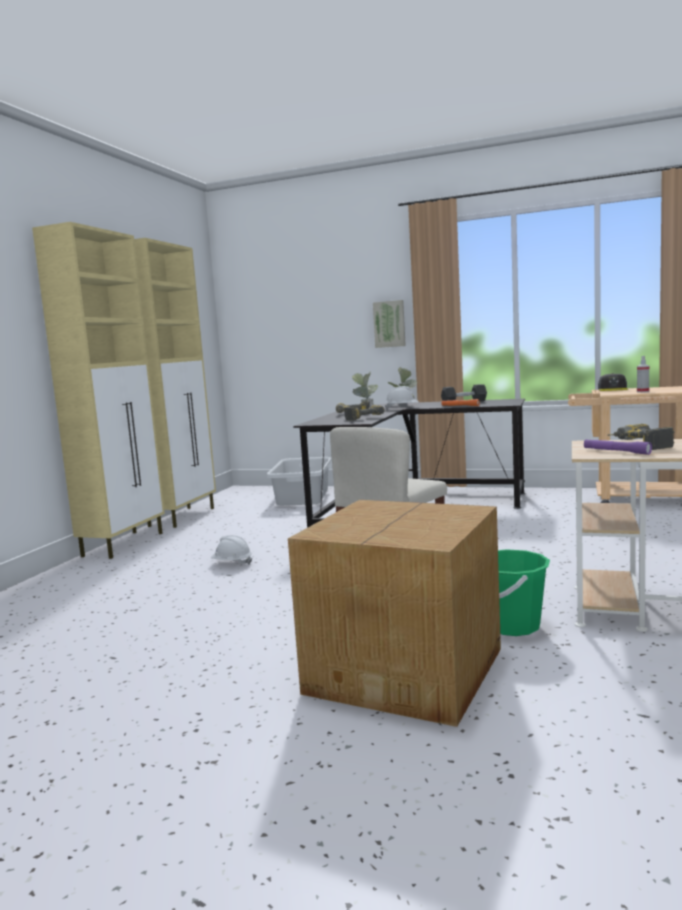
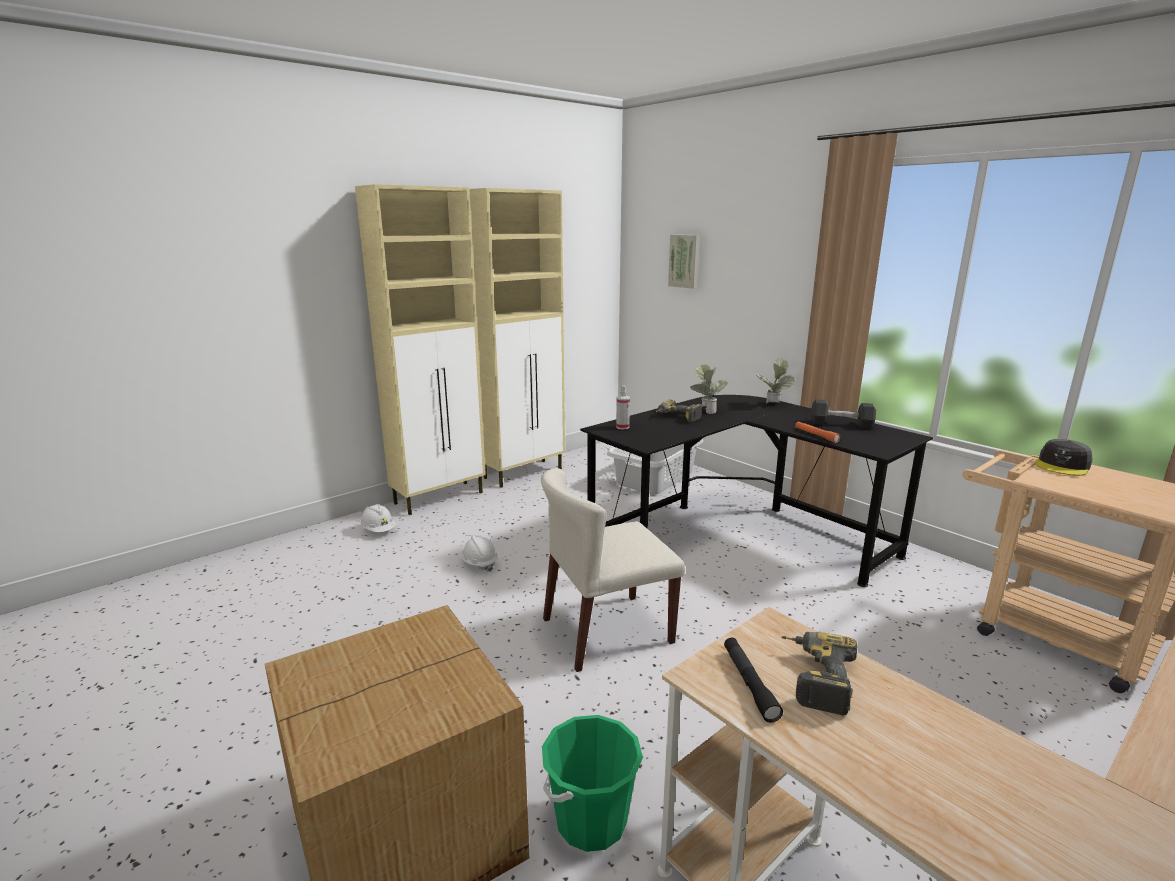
camera: 30 degrees right, 10 degrees up
power drill [344,405,384,420] -> none
picture [373,300,406,348] -> picture moved to [668,235,700,289]
white hard hat [385,386,419,410] -> white hard hat moved to [360,504,396,532]
purple flashlight [584,439,652,455] -> black flashlight [724,638,783,722]
spray bottle [637,356,649,393] -> spray bottle moved to [616,385,630,430]

